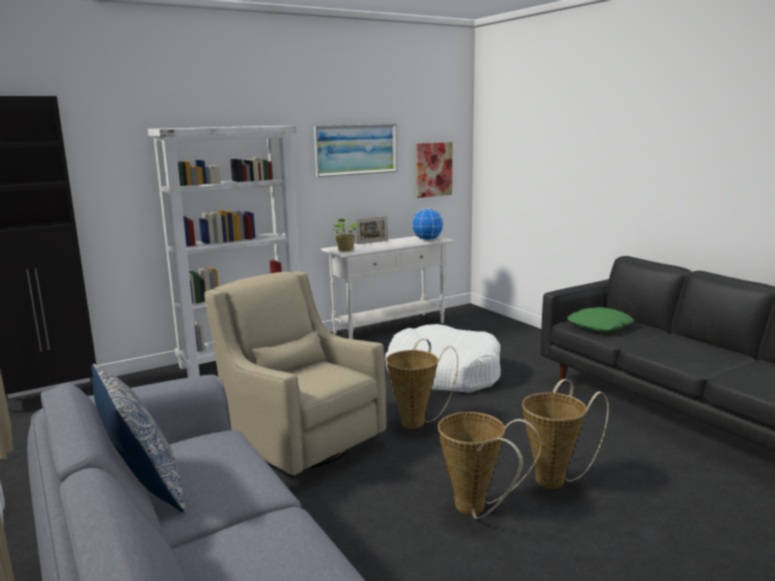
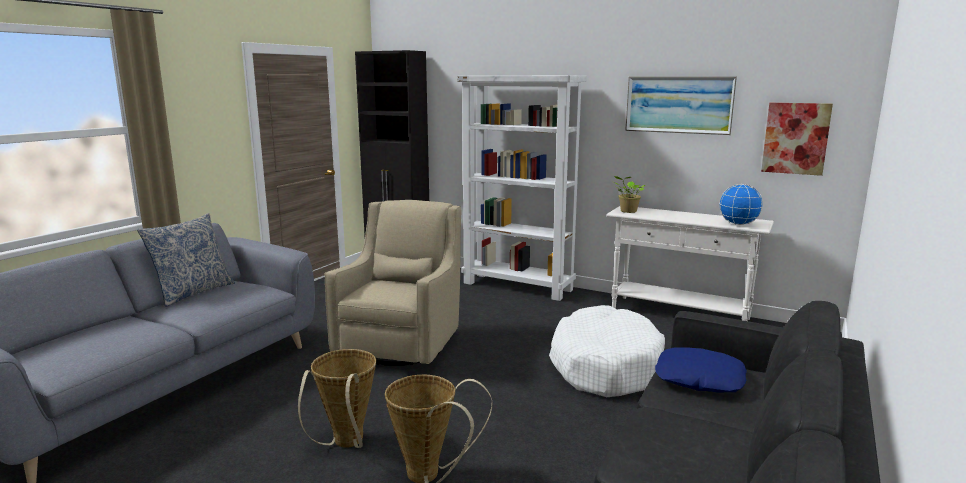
camera: 60 degrees right, 0 degrees up
picture frame [356,216,388,244] -> none
basket [386,339,458,429] -> none
green pillow [567,307,634,332] -> blue pillow [655,347,747,392]

